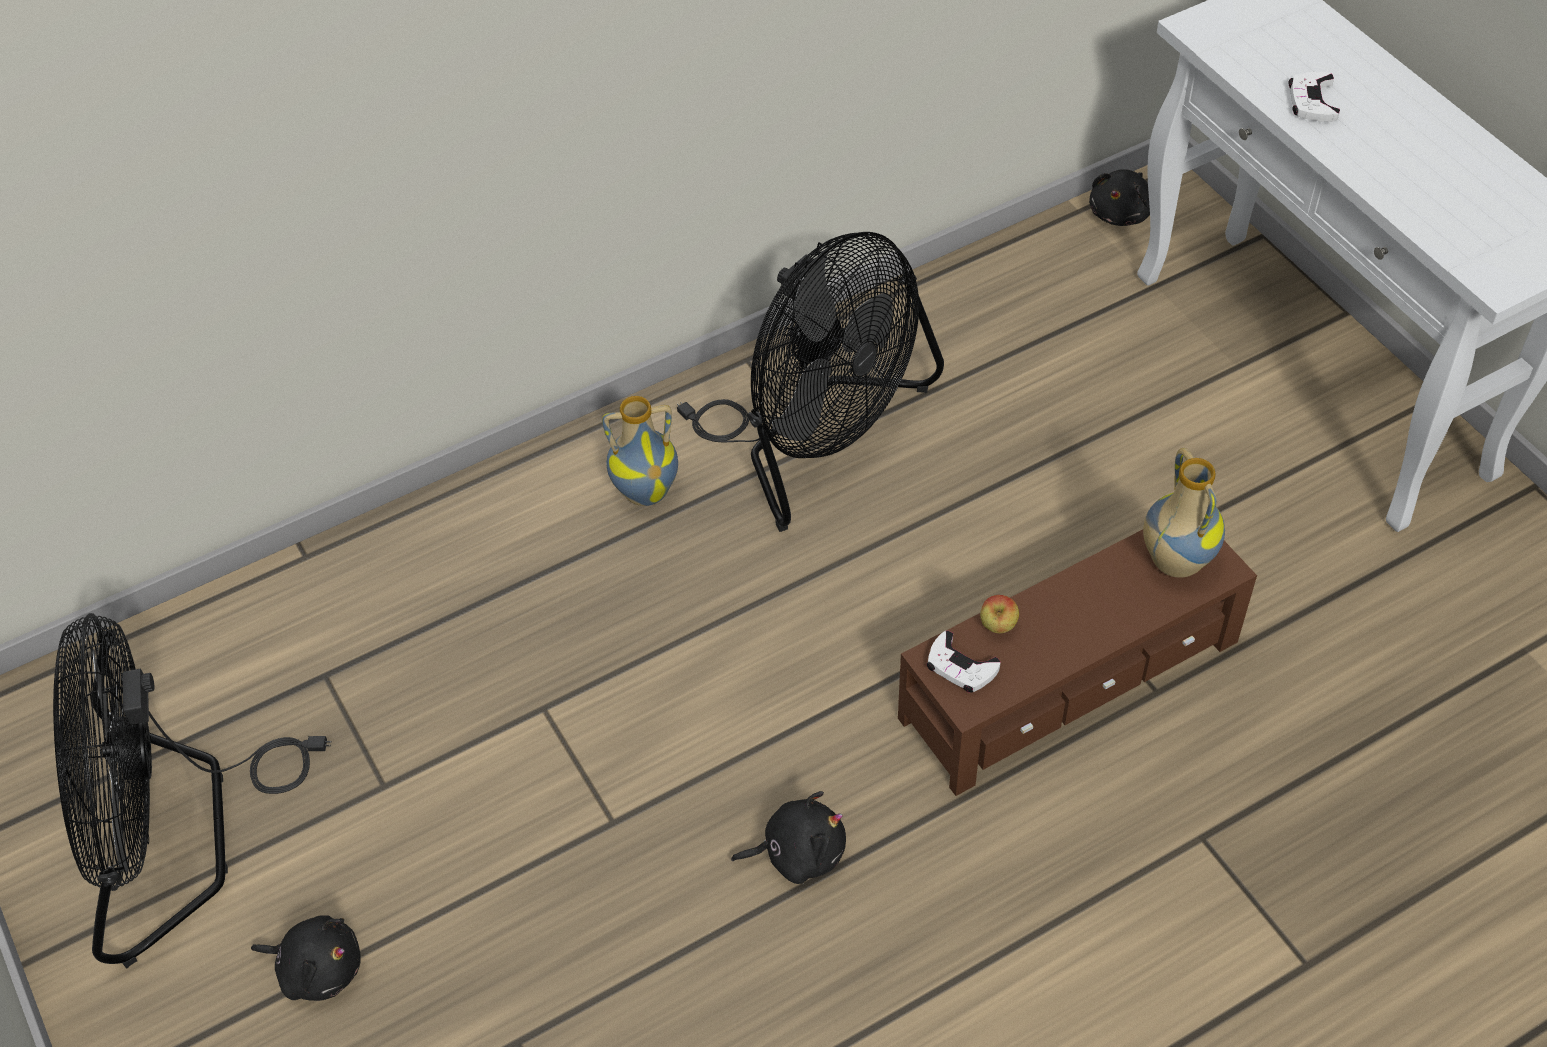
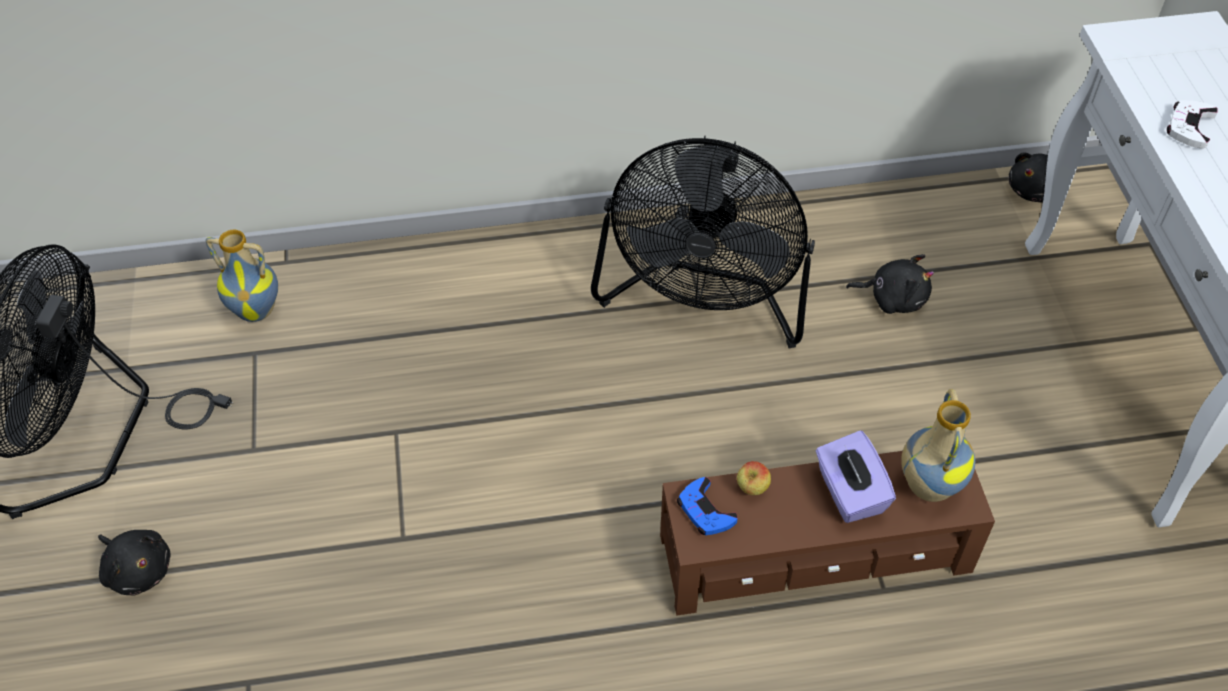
camera: 20 degrees right, 0 degrees up
vase [602,396,678,506] -> vase moved to [206,230,278,322]
black fan [677,232,944,532] -> black fan turned 45 degrees clockwise [591,136,815,348]
black plush toy [731,791,846,884] -> black plush toy moved to [846,254,934,314]
white game controller [926,631,1001,693] -> blue game controller [677,477,738,535]
none -> purple tissue box [816,430,896,523]

